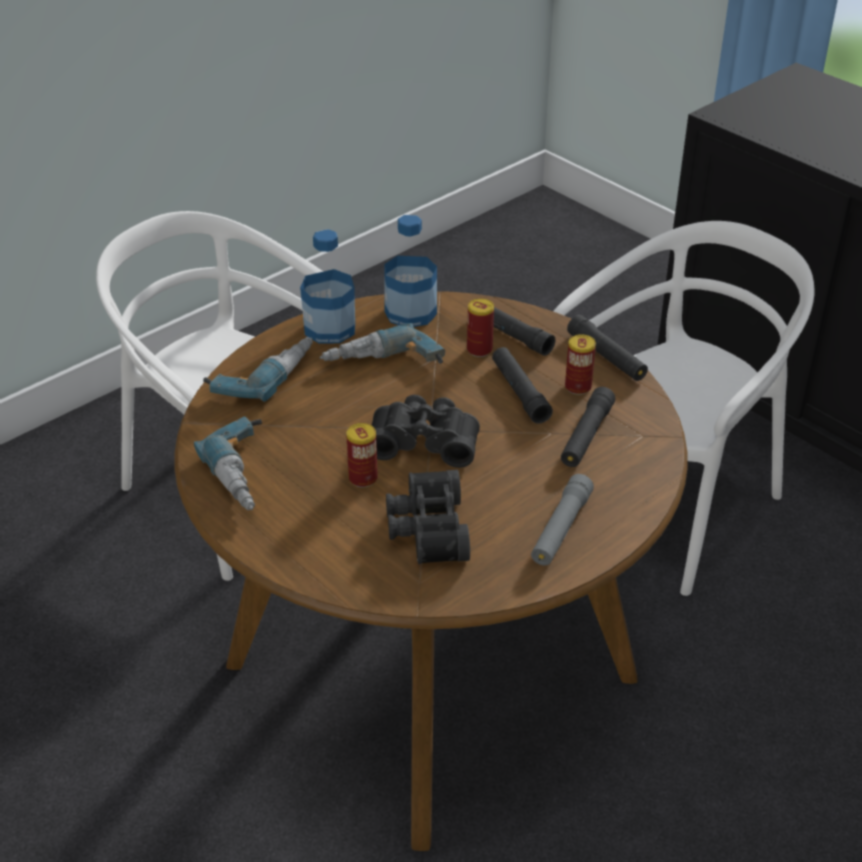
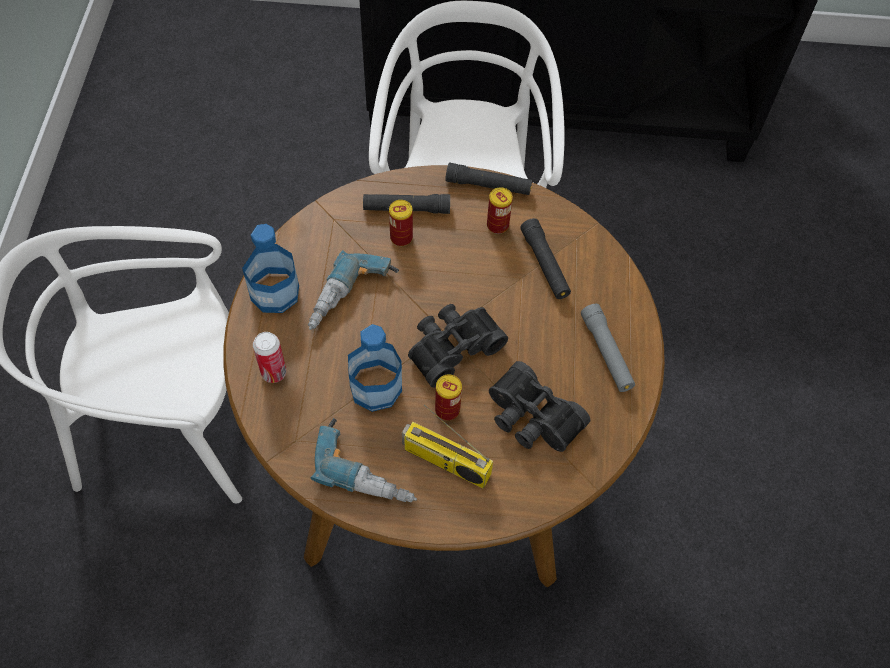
camera: 45 degrees left, 20 degrees up
power drill [203,337,313,402] -> can [253,332,286,383]
bottle [384,215,437,327] -> bottle moved to [348,324,402,412]
black flashlight [492,347,553,424] -> none
none -> radio [402,405,493,489]

